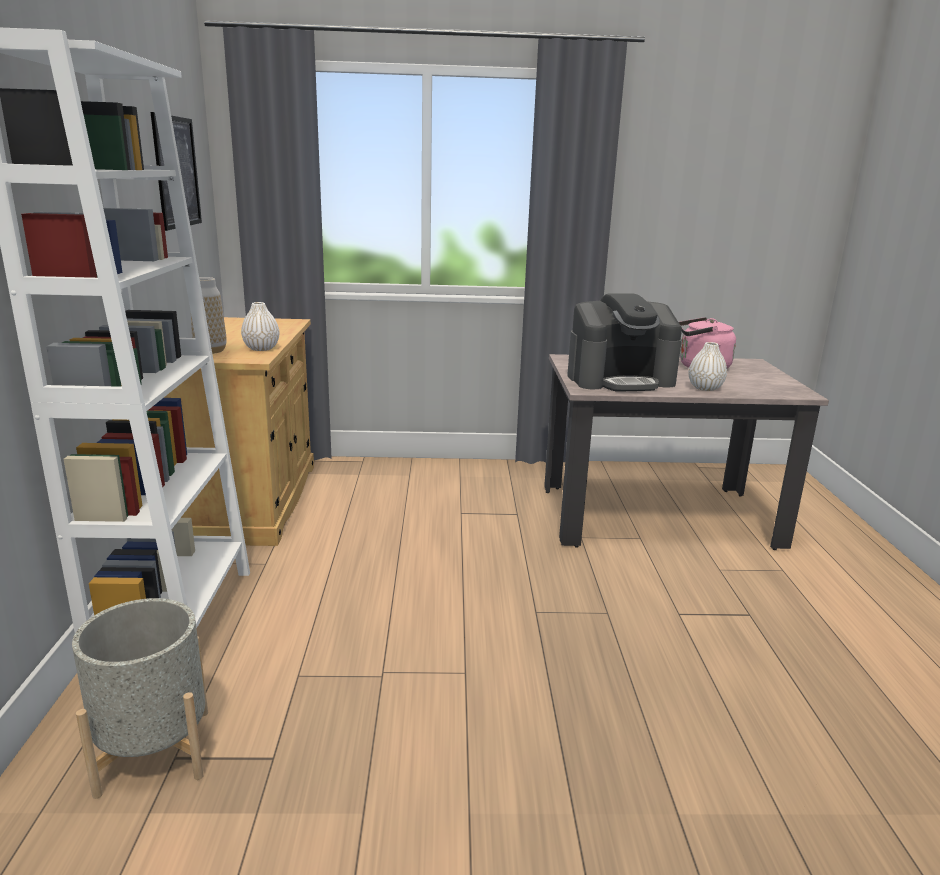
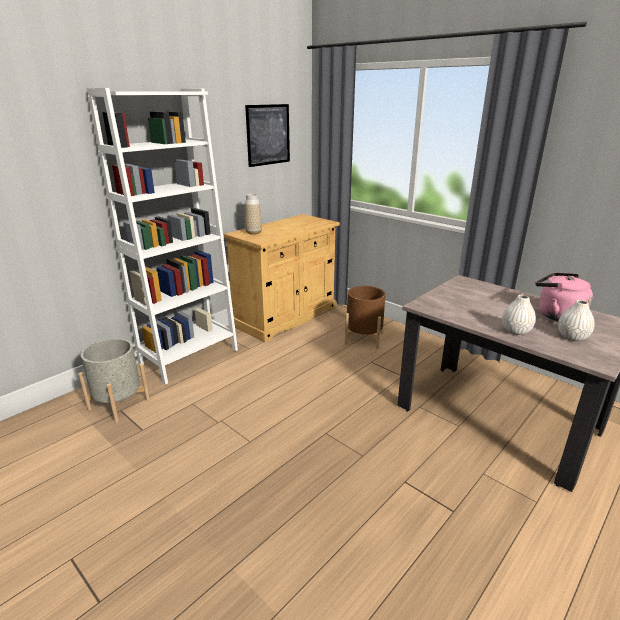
camera: 45 degrees right, 5 degrees up
white vase [241,302,279,351] -> white vase moved to [558,300,595,341]
coffee machine [567,293,682,391] -> none
none -> brown planter [345,286,386,349]

